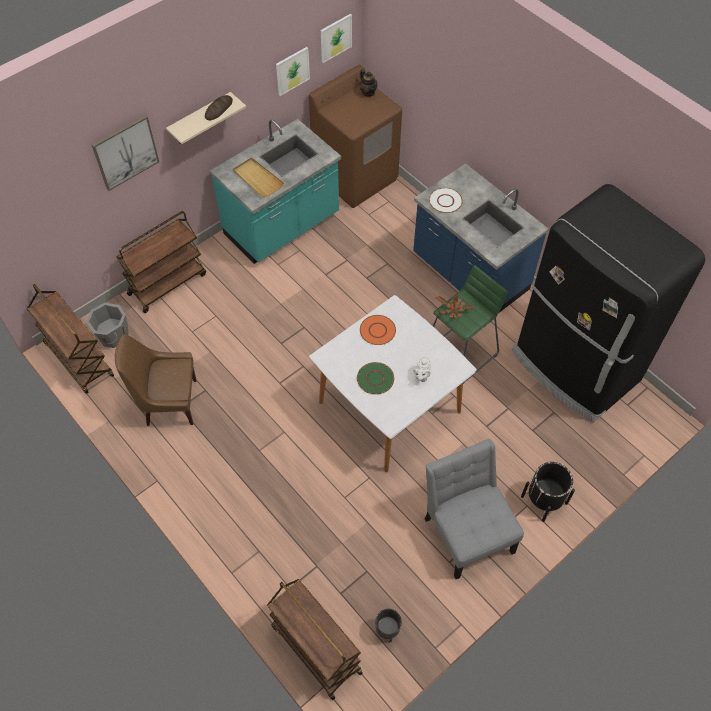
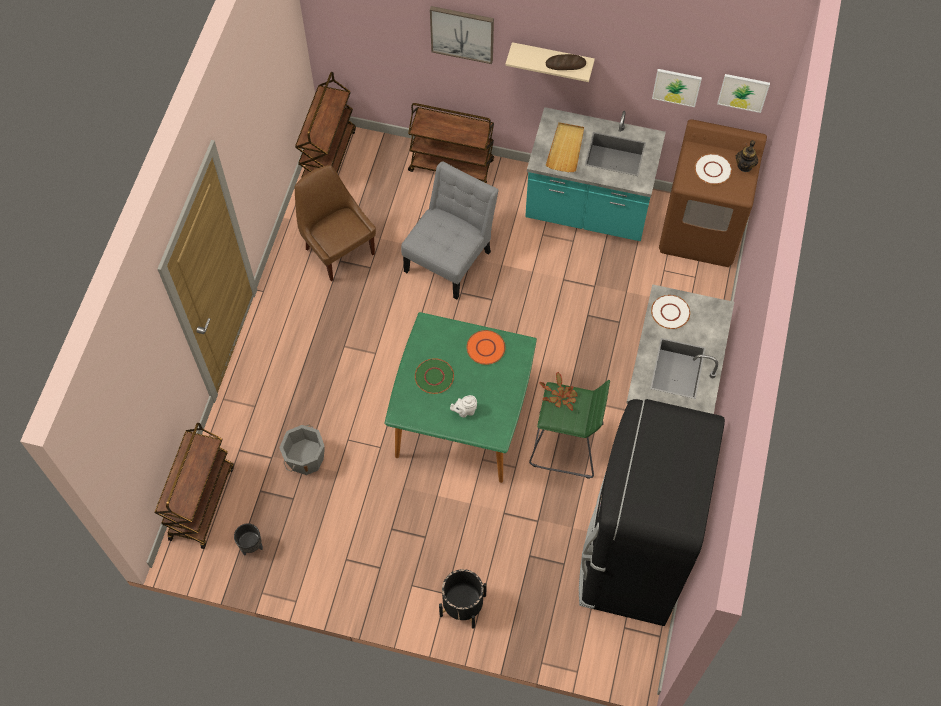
camera: 55 degrees right, 5 degrees up
grey bucket [86,302,128,348] -> grey bucket moved to [279,425,325,475]
white dining table [309,295,477,472] -> green dining table [384,312,537,483]
grey chair [424,439,524,579] -> grey chair moved to [401,161,499,300]
none -> white plate [695,154,732,184]

